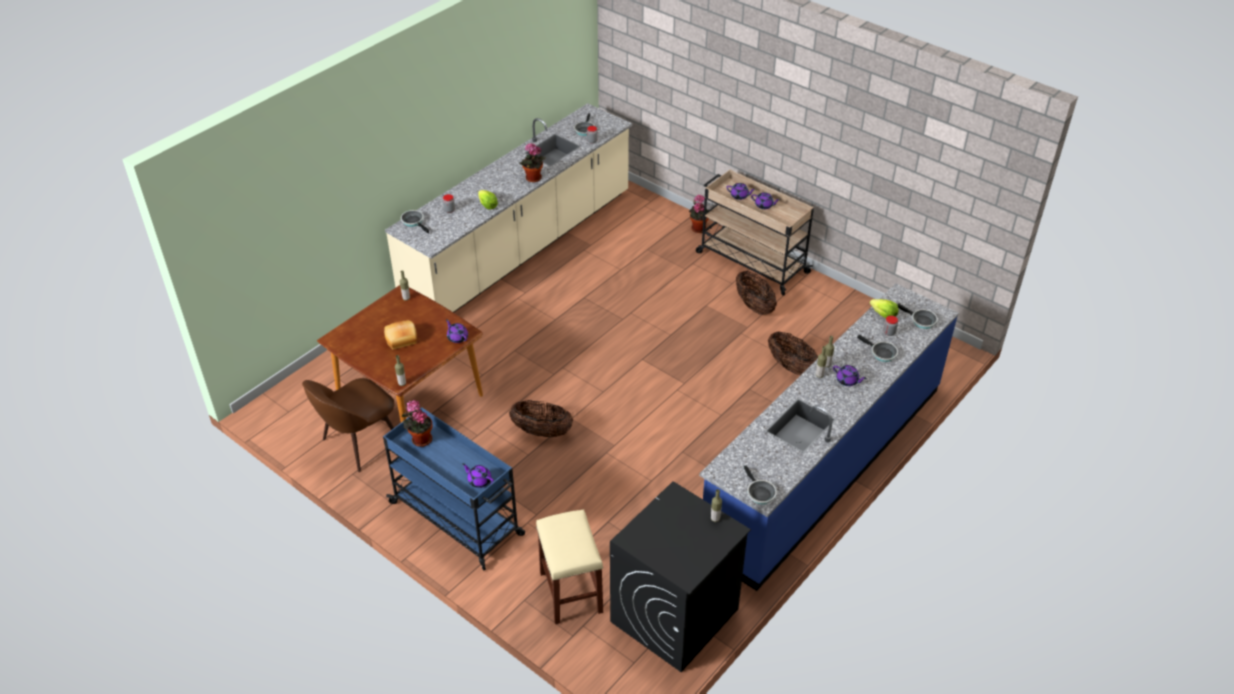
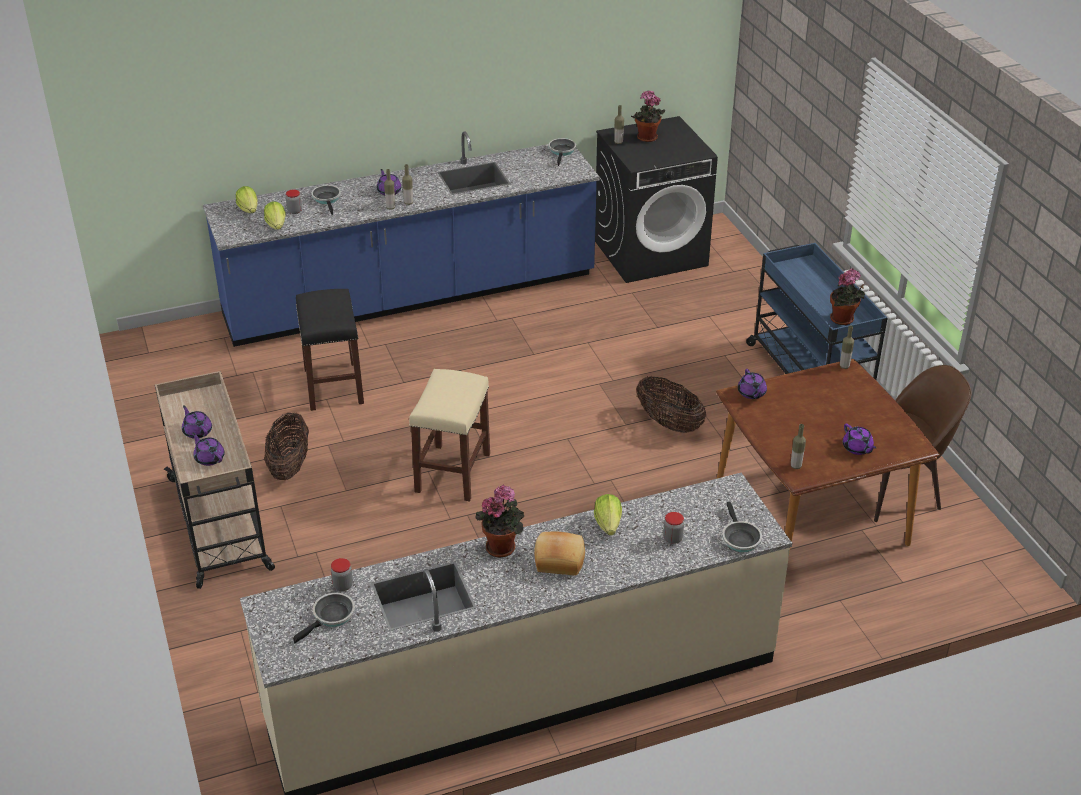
camera: 150 degrees left, 5 degrees down
bread [384,320,417,349] -> bread moved to [534,532,585,576]
purple teapot [462,463,494,488] -> purple teapot moved to [843,424,876,455]
beige stool [536,509,603,624] -> beige stool moved to [409,369,490,501]
potted plant [689,194,709,233] -> potted plant moved to [631,90,665,142]
basket [768,331,818,375] -> black stool [296,289,364,411]
frying pan [897,304,938,329] -> lettuce [236,186,258,213]

